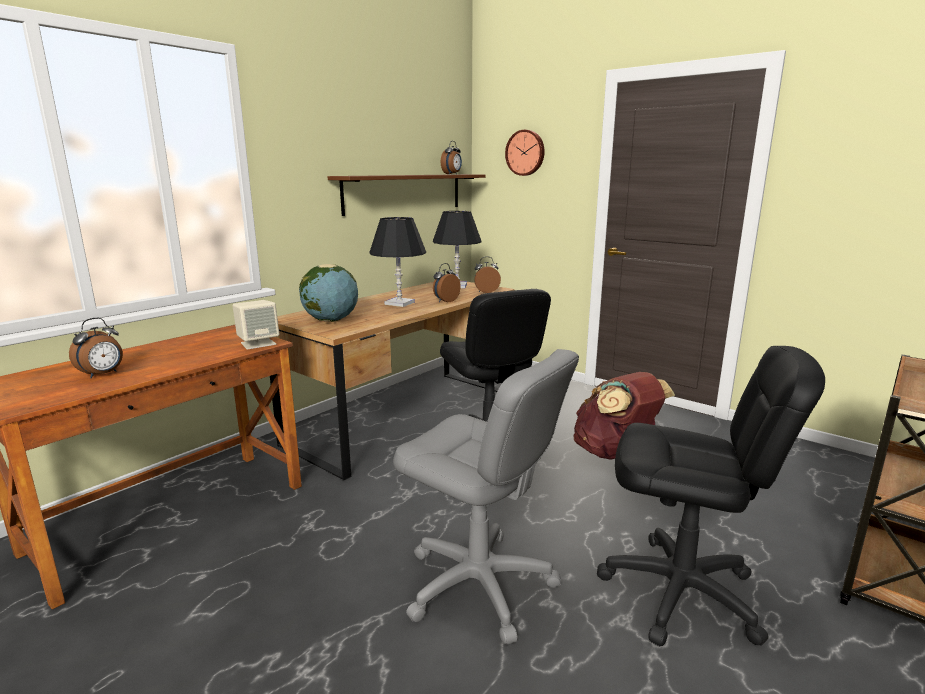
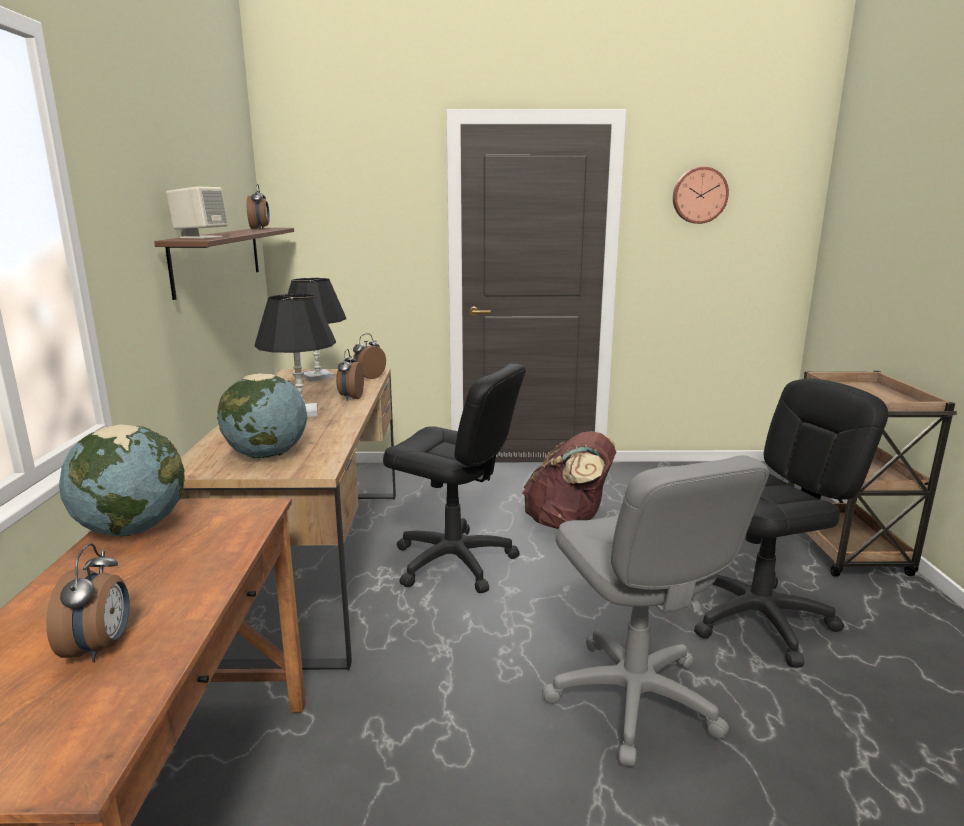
camera: 40 degrees left, 0 degrees up
beige speaker [233,300,279,350] -> beige speaker moved to [166,187,228,239]
grey office chair [393,349,579,645] -> grey office chair turned 75 degrees clockwise [542,455,769,767]
wall clock [505,130,545,176] -> wall clock moved to [673,167,729,224]
none -> globe [59,424,185,536]

